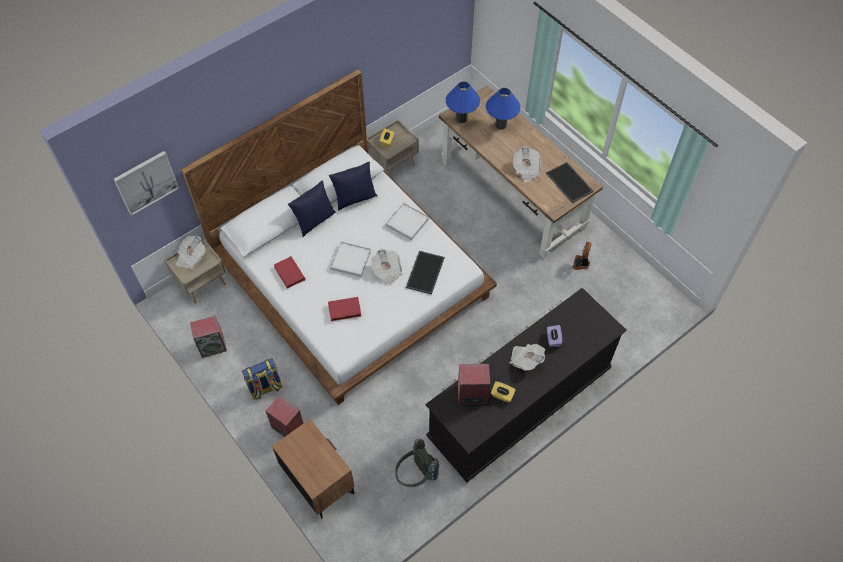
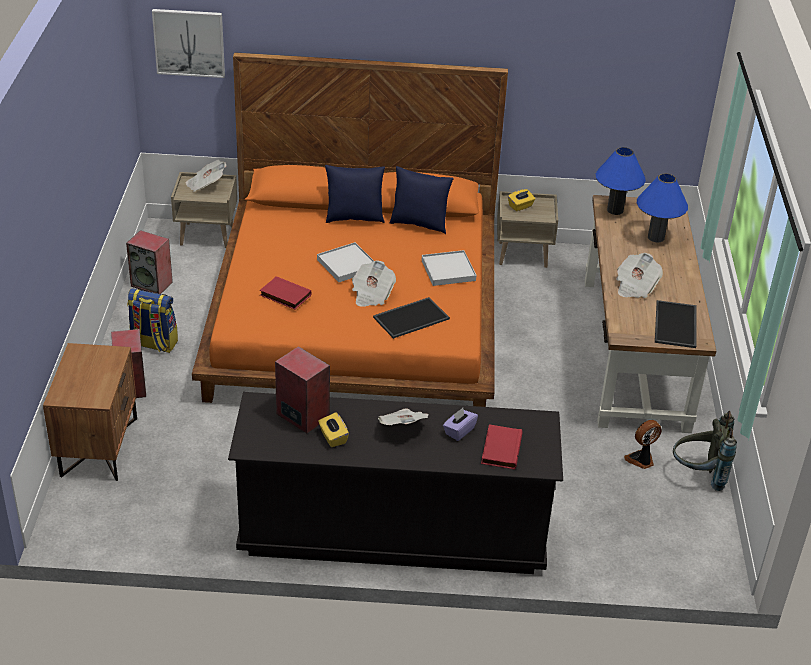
camera: 40 degrees right, 20 degrees down
white bed [181,69,497,405] -> orange bed [192,53,508,407]
red book [274,256,305,289] -> red book moved to [481,424,523,470]
grey backpack [395,439,439,487] -> grey backpack moved to [673,411,737,491]

